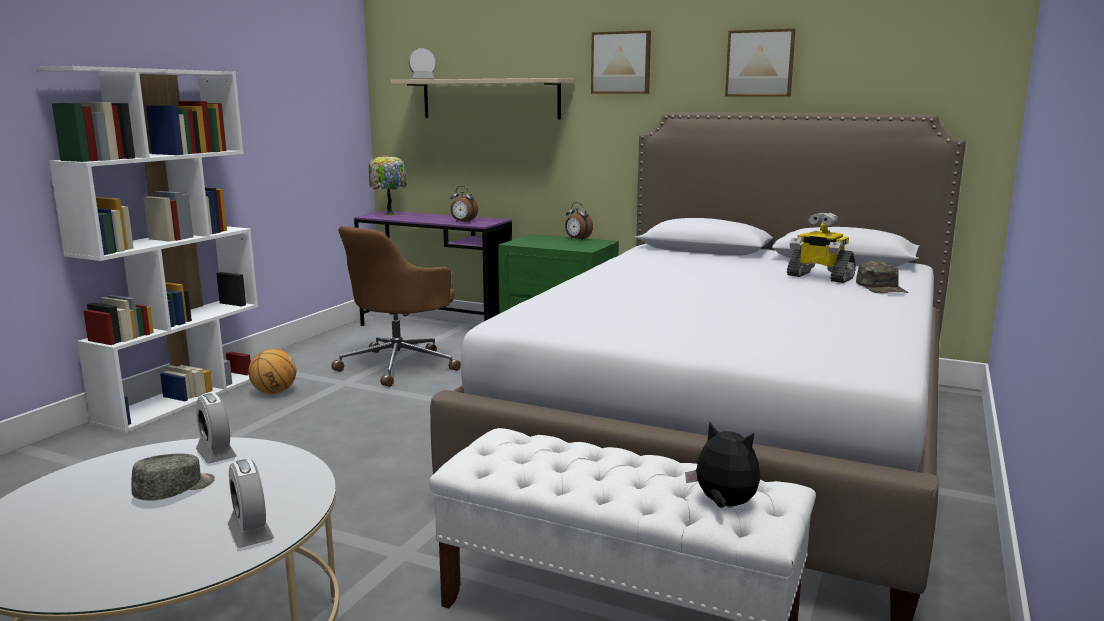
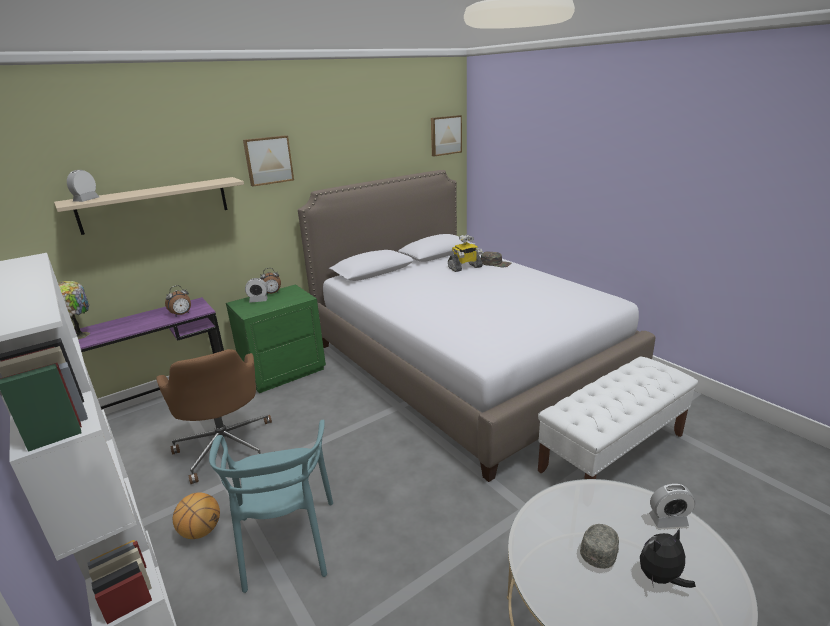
camera: 60 degrees left, 10 degrees up
grey cap [131,453,215,501] -> grey cap turned 60 degrees clockwise [580,524,619,569]
alarm clock [196,393,237,464] -> alarm clock moved to [245,278,268,303]
plush toy [685,422,760,508] -> plush toy moved to [640,529,696,588]
picture [725,29,796,97] -> picture moved to [431,115,462,156]
none -> turquoise chair [209,420,333,593]

